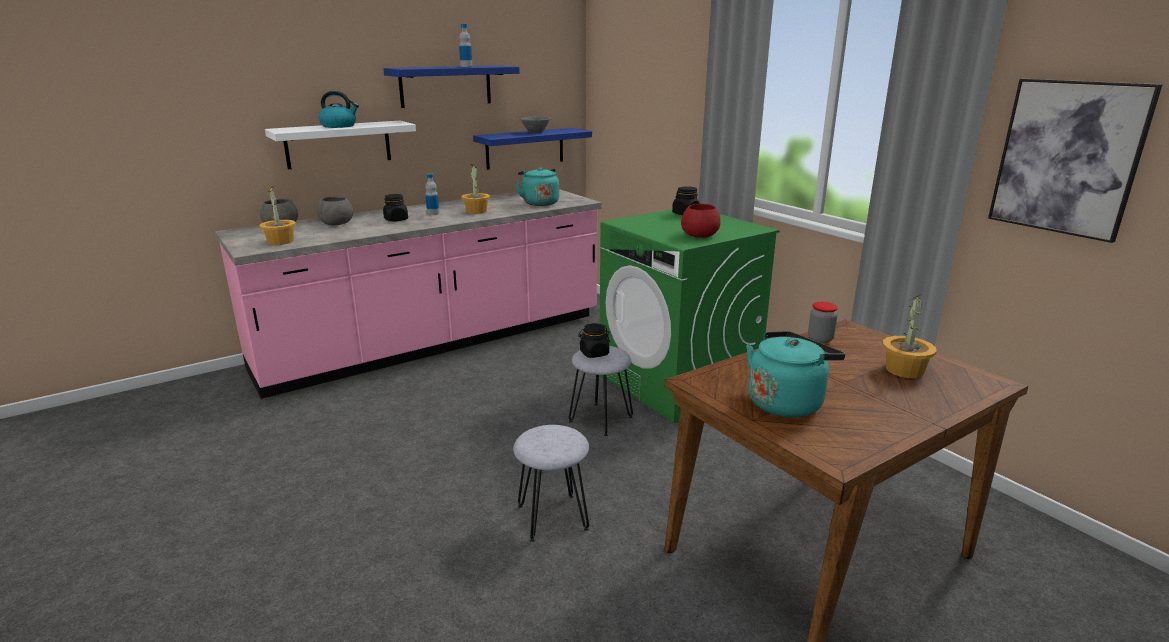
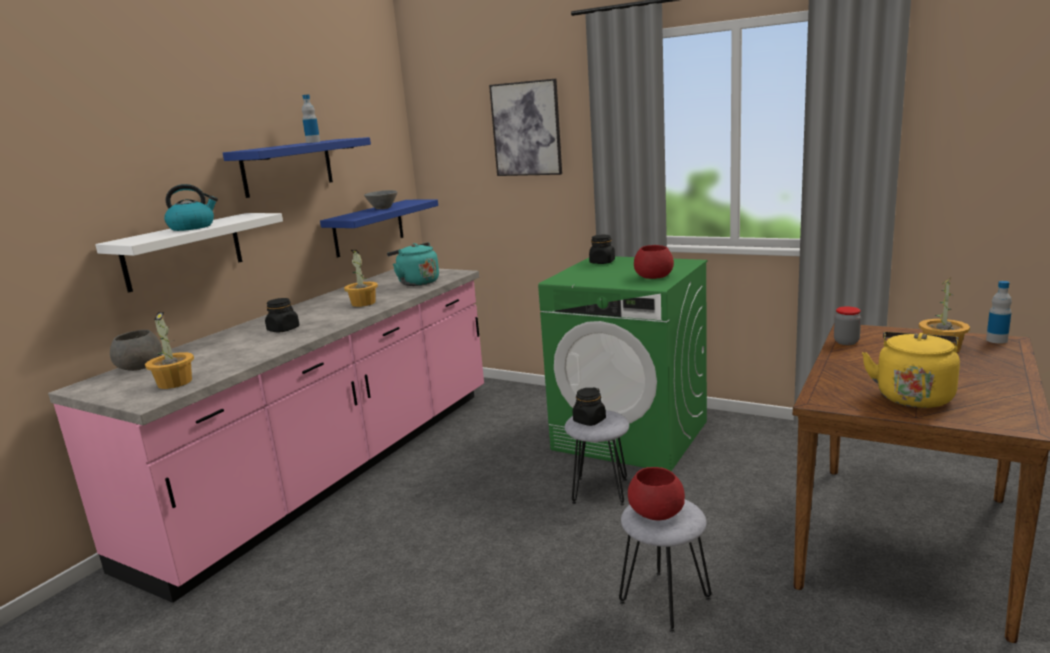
camera: 25 degrees left, 5 degrees down
grey bowl [317,197,353,225] -> none
bottle [425,173,439,215] -> bottle moved to [986,281,1012,344]
turquoise kettle [746,331,845,418] -> yellow kettle [862,332,960,408]
picture [988,79,1163,243] -> picture moved to [489,79,562,176]
none -> red bowl [628,467,685,520]

